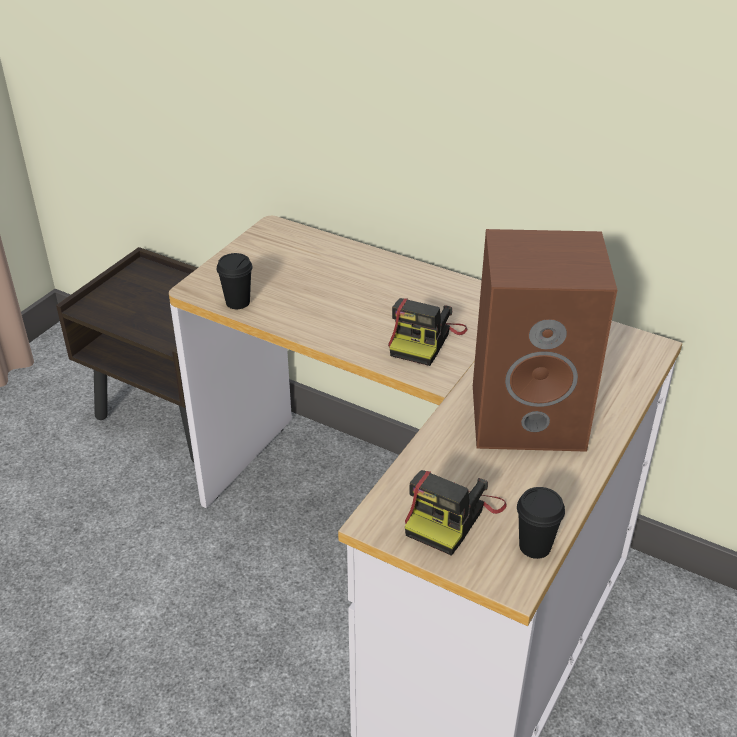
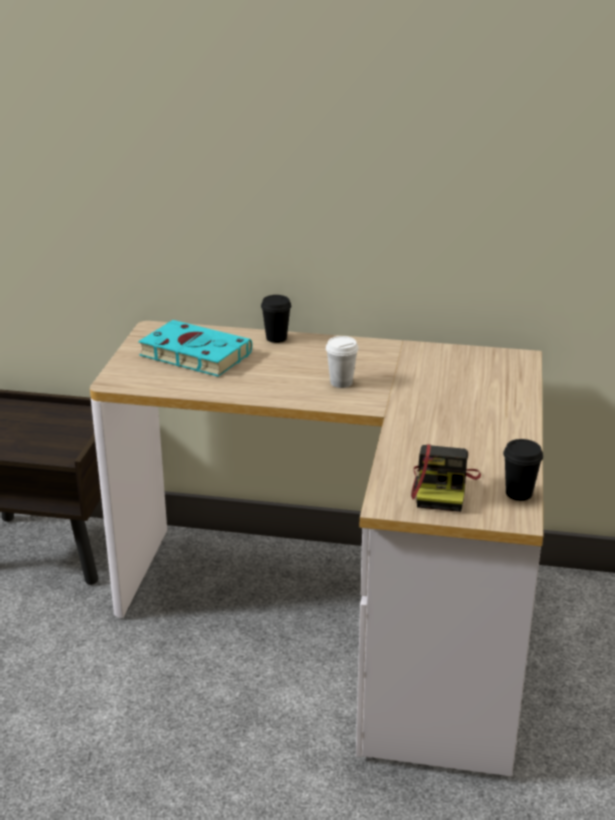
camera: 20 degrees left, 10 degrees down
black cup [217,253,253,309] -> black cup moved to [261,295,291,343]
camera [388,298,467,366] -> white cup [326,336,359,388]
brown speaker [473,229,617,452] -> none
none -> turquoise book [138,320,252,377]

